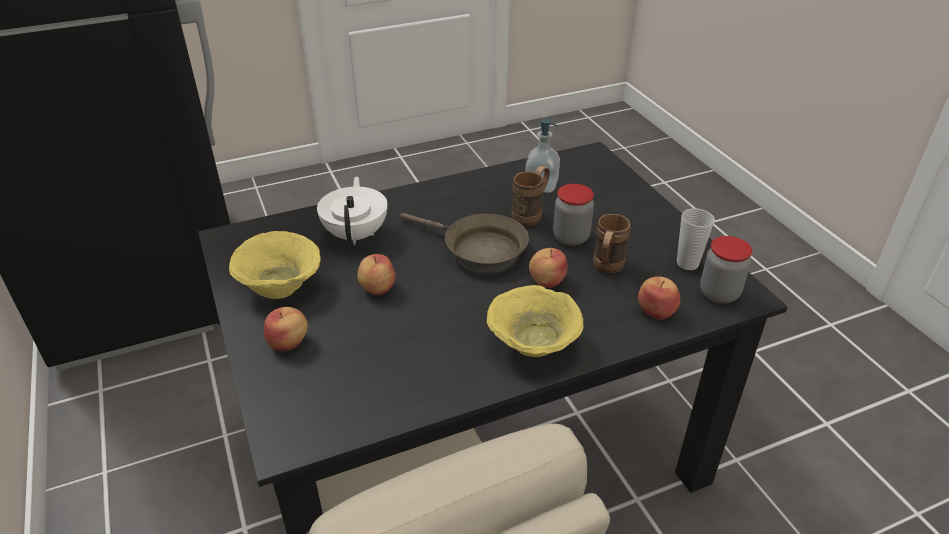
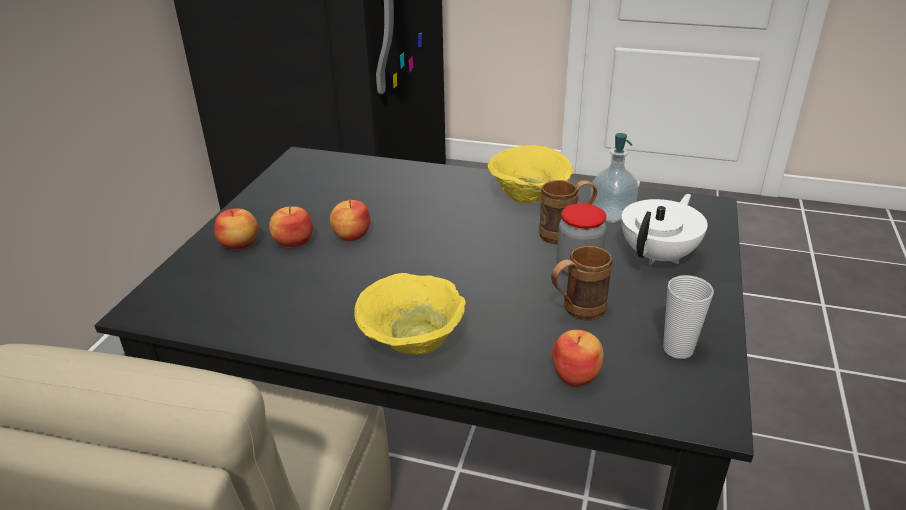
camera: 40 degrees right, 5 degrees down
yellow bowl [229,231,321,299] -> yellow bowl moved to [488,145,573,203]
white teapot [317,176,387,245] -> white teapot moved to [621,194,708,265]
brown frying pan [400,213,529,271] -> none
apple [529,248,568,288] -> apple moved to [269,206,313,247]
jar [700,236,752,304] -> none

